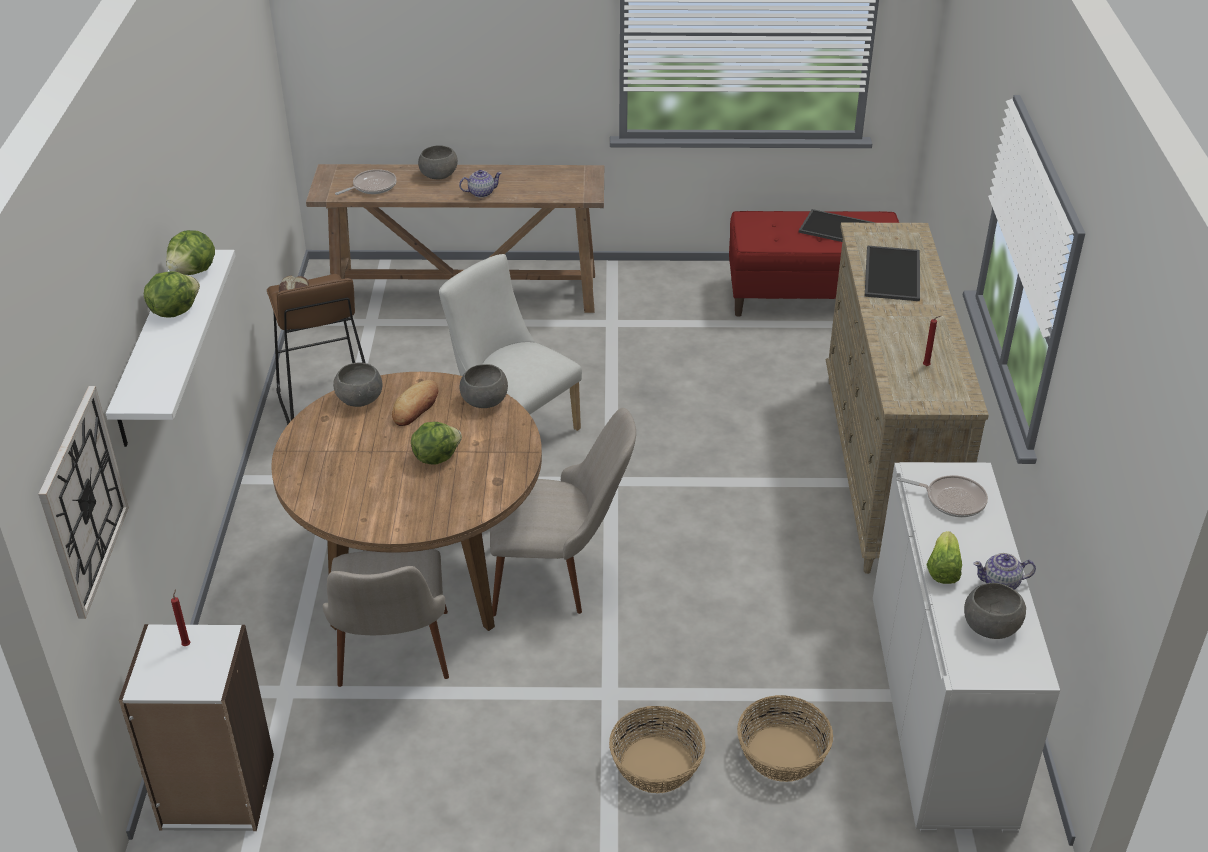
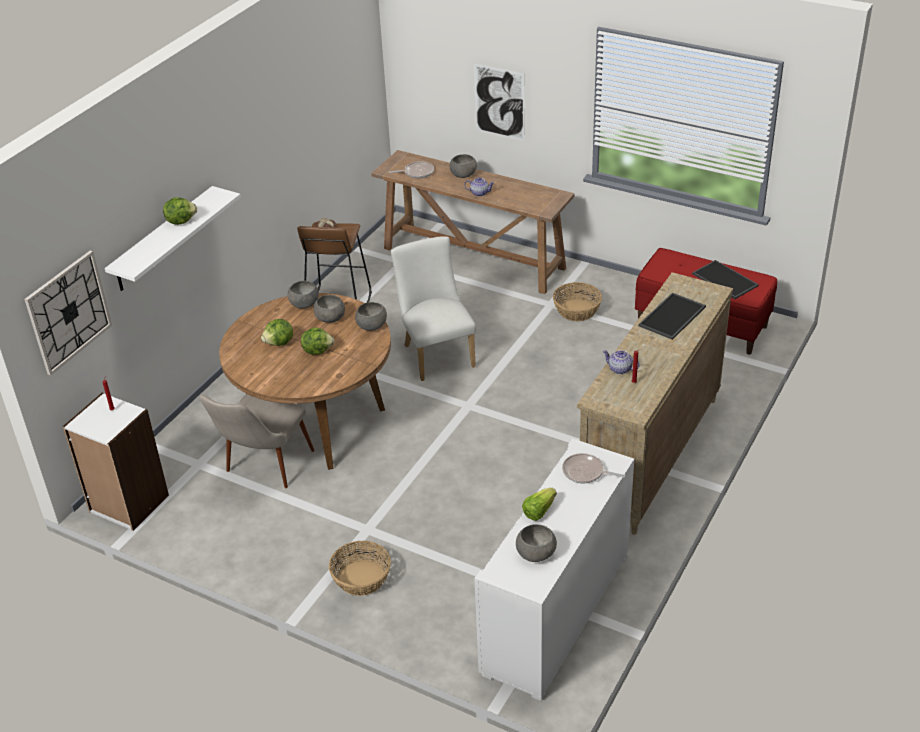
camera: 30 degrees right, 0 degrees up
lettuce [166,230,215,275] -> lettuce moved to [261,319,293,346]
bread [392,380,438,426] -> grey bowl [313,295,345,323]
beige chair [490,408,636,616] -> none
basket [737,695,833,782] -> basket moved to [553,282,602,321]
frying pan [896,475,988,517] -> frying pan turned 150 degrees clockwise [562,453,625,483]
teapot [973,553,1036,590] -> teapot moved to [602,350,640,374]
none -> picture [474,63,525,141]

